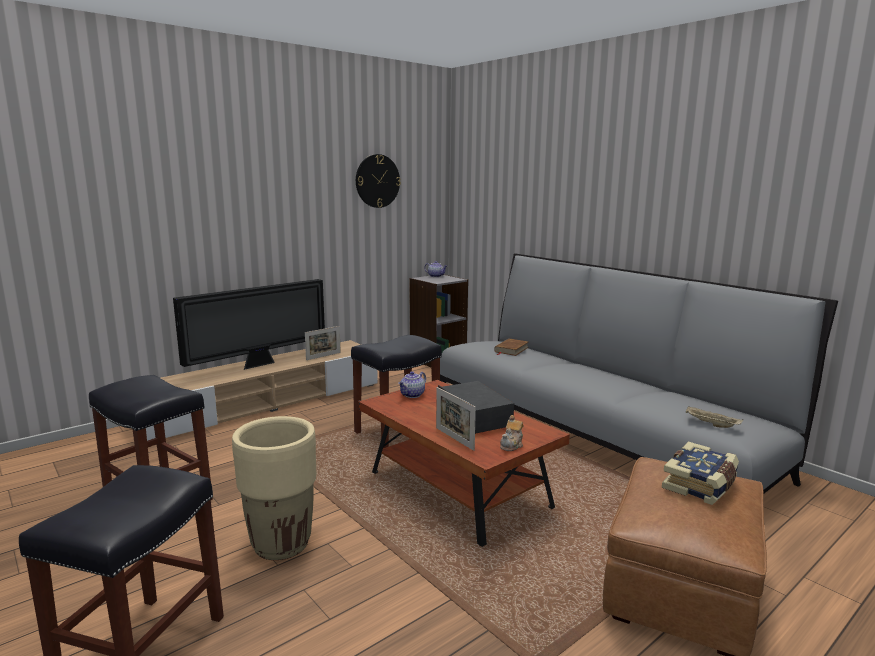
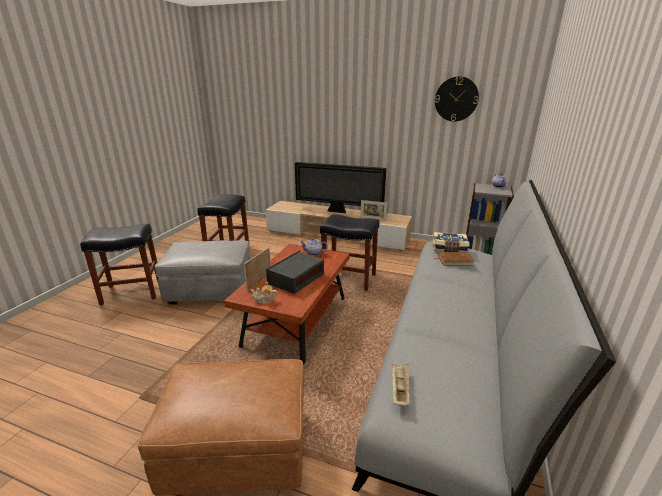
camera: 60 degrees right, 10 degrees up
beige planter [232,416,316,560] -> grey ottoman [155,241,250,304]
book [662,442,739,505] -> book moved to [433,232,469,252]

